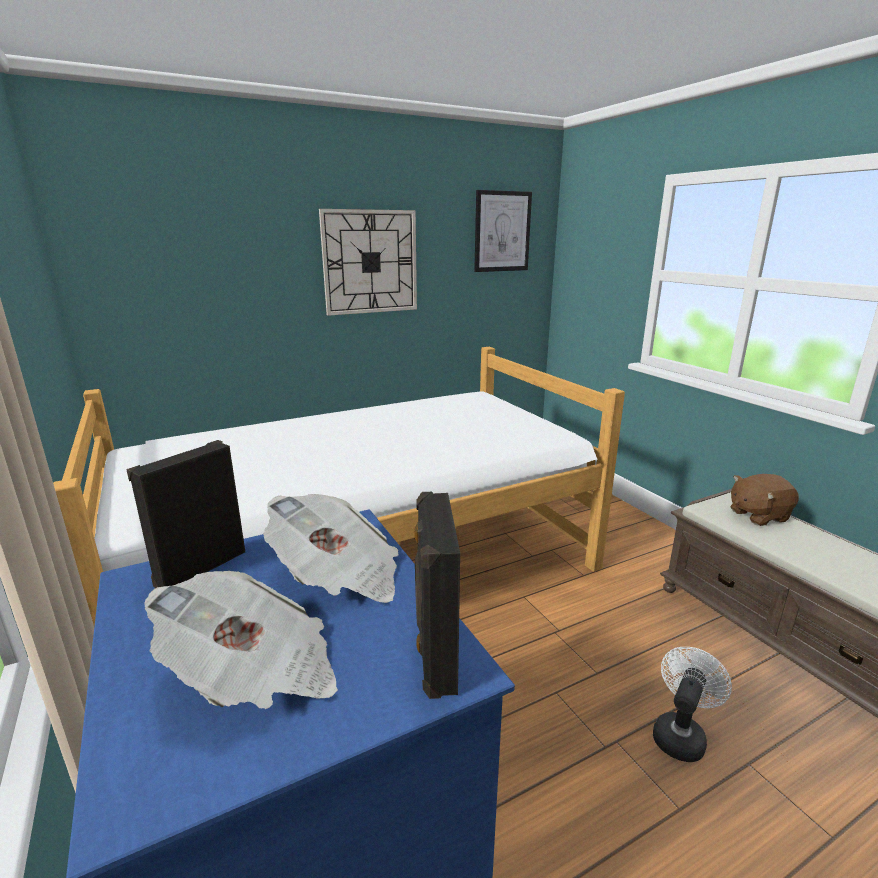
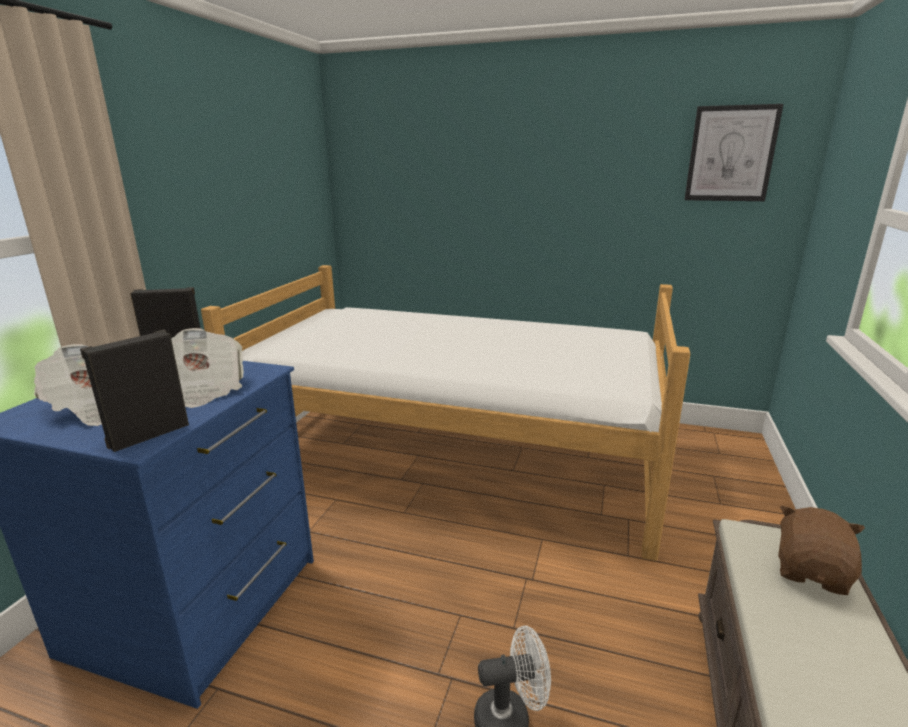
camera: 45 degrees right, 0 degrees up
wall clock [319,209,417,316] -> none
brown plush toy [730,474,799,526] -> brown plush toy turned 90 degrees clockwise [778,506,865,595]

